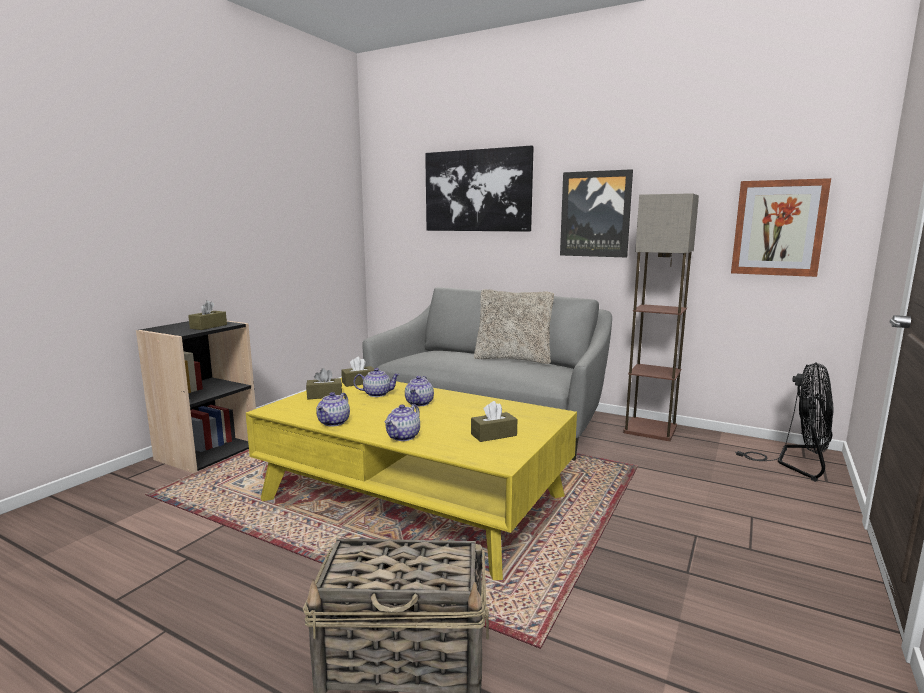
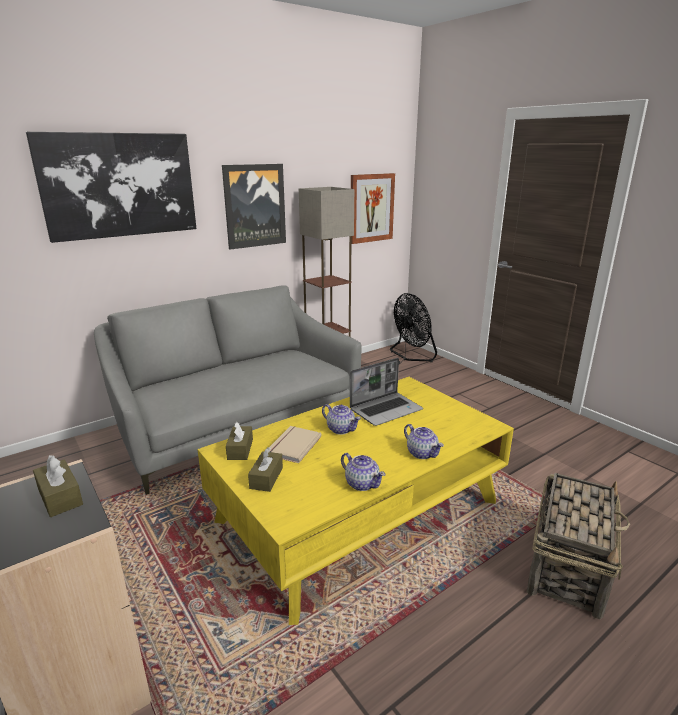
camera: 65 degrees left, 10 degrees up
teapot [353,368,400,397] -> beige book [269,426,321,463]
brown tissue box [471,401,517,442] -> none
beige pillow [474,289,554,364] -> none
none -> laptop [350,358,423,426]

